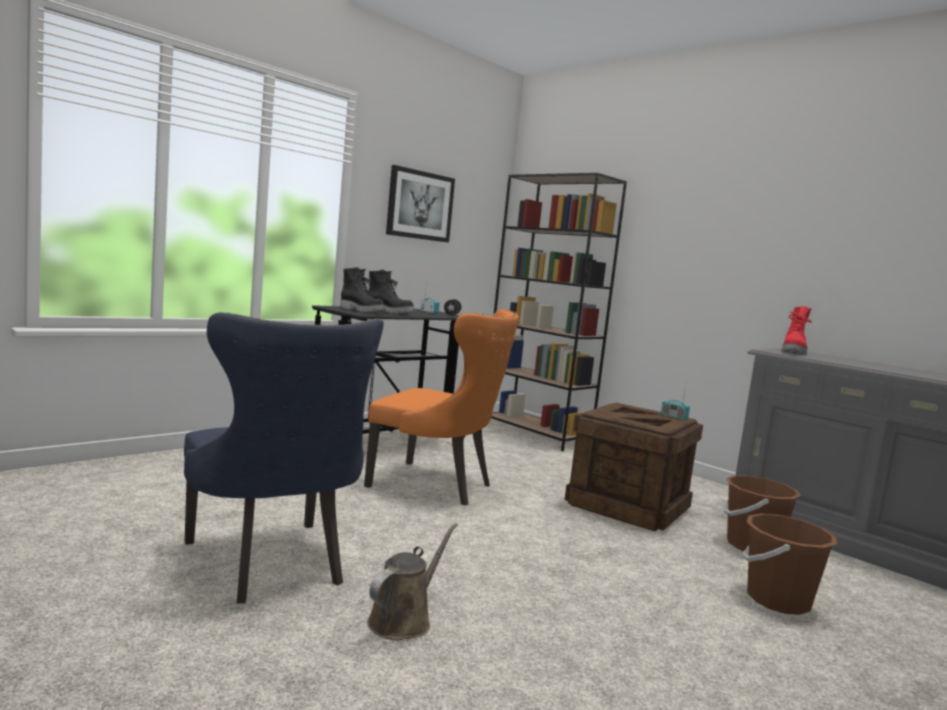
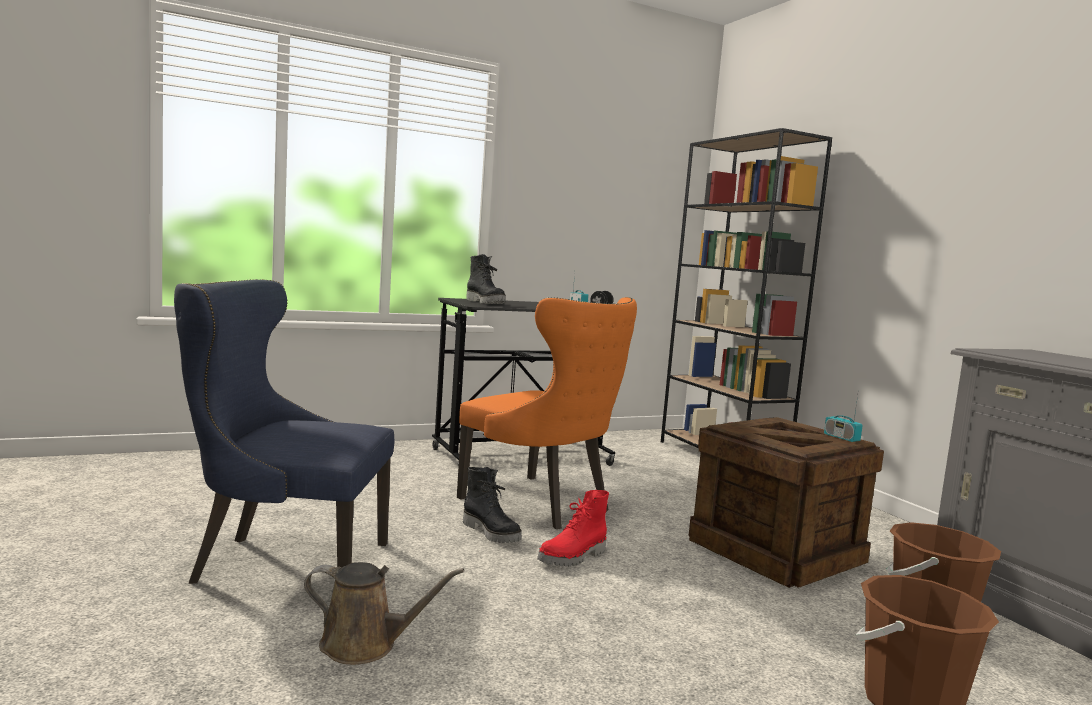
camera: 20 degrees right, 0 degrees up
blue chair [184,312,384,603] -> blue chair turned 105 degrees clockwise [174,279,394,584]
brown watering can [367,523,458,640] -> brown watering can turned 45 degrees clockwise [304,562,464,665]
black boot [368,270,415,314] -> black boot moved to [463,467,521,543]
picture [386,165,455,243] -> none
red boot [782,306,812,355] -> red boot moved to [537,490,609,566]

